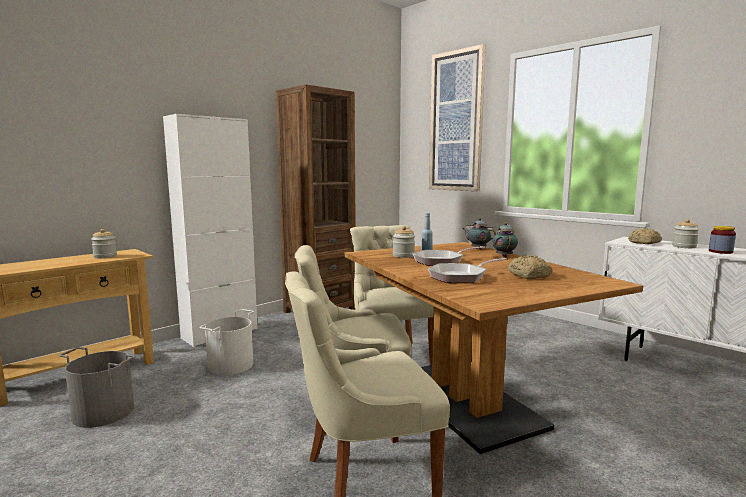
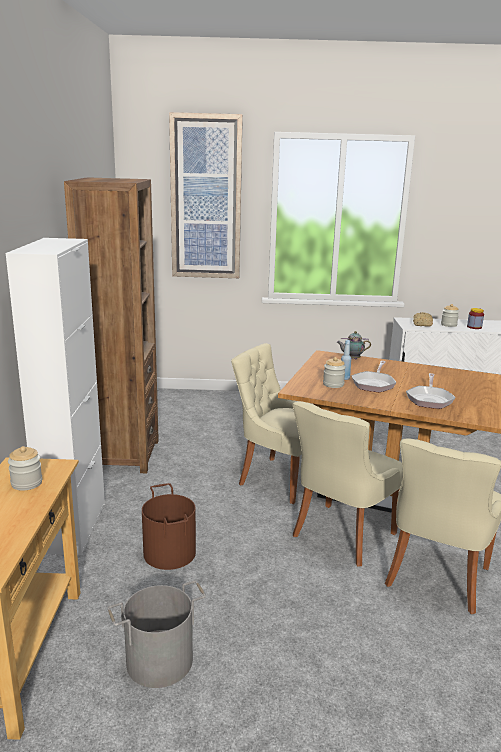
camera: 45 degrees left, 10 degrees up
white bucket [199,309,254,375] -> brown bucket [142,483,196,570]
teapot [492,222,518,257] -> none
bread [508,255,553,279] -> none

